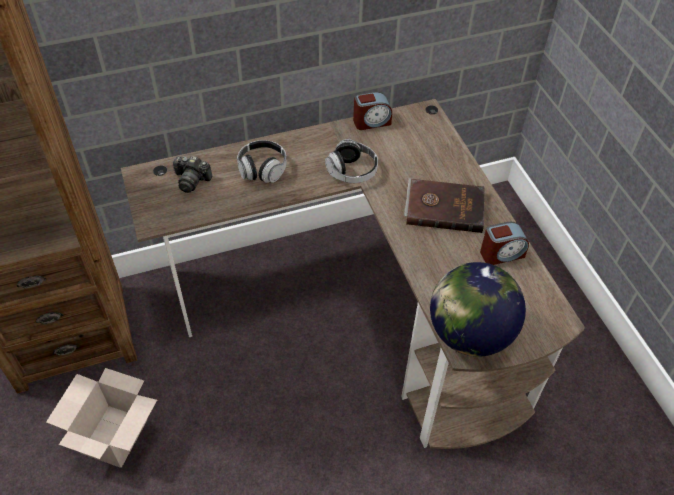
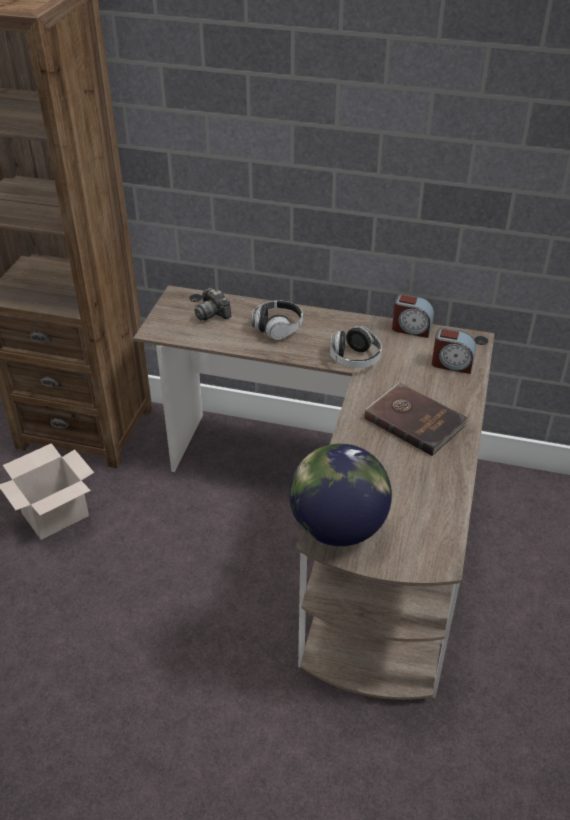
camera: 35 degrees right, 10 degrees down
alarm clock [480,221,529,265] -> alarm clock moved to [432,328,476,374]

